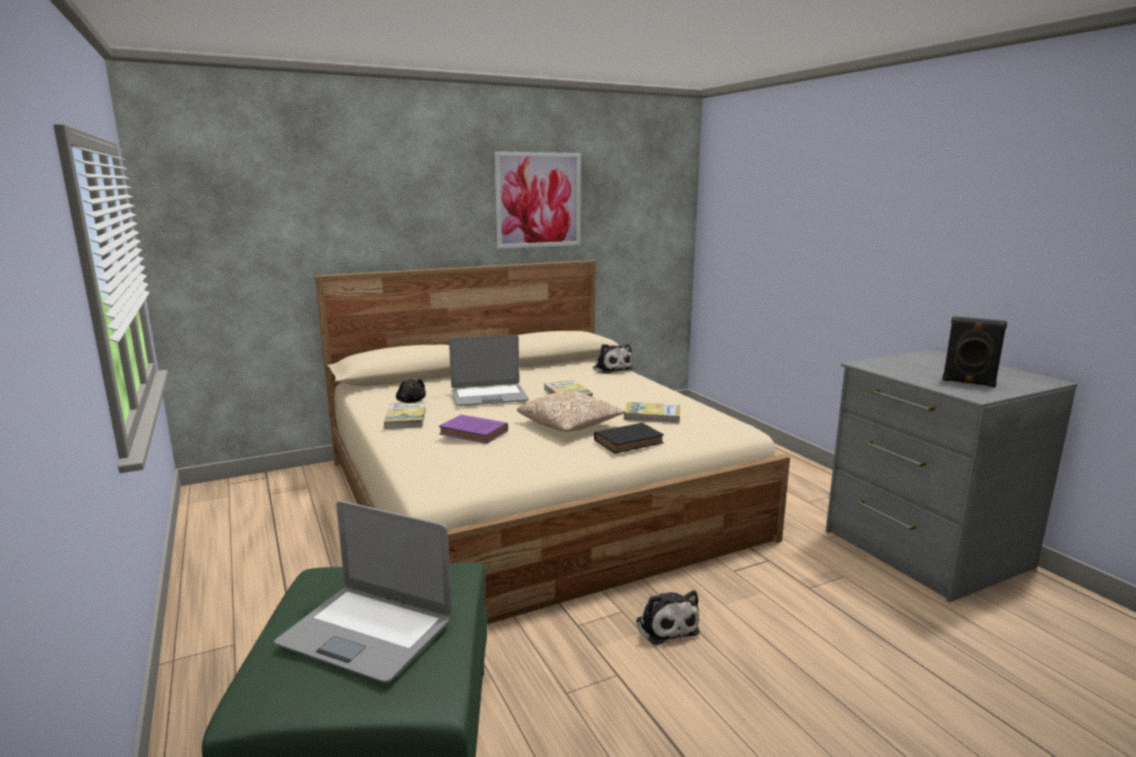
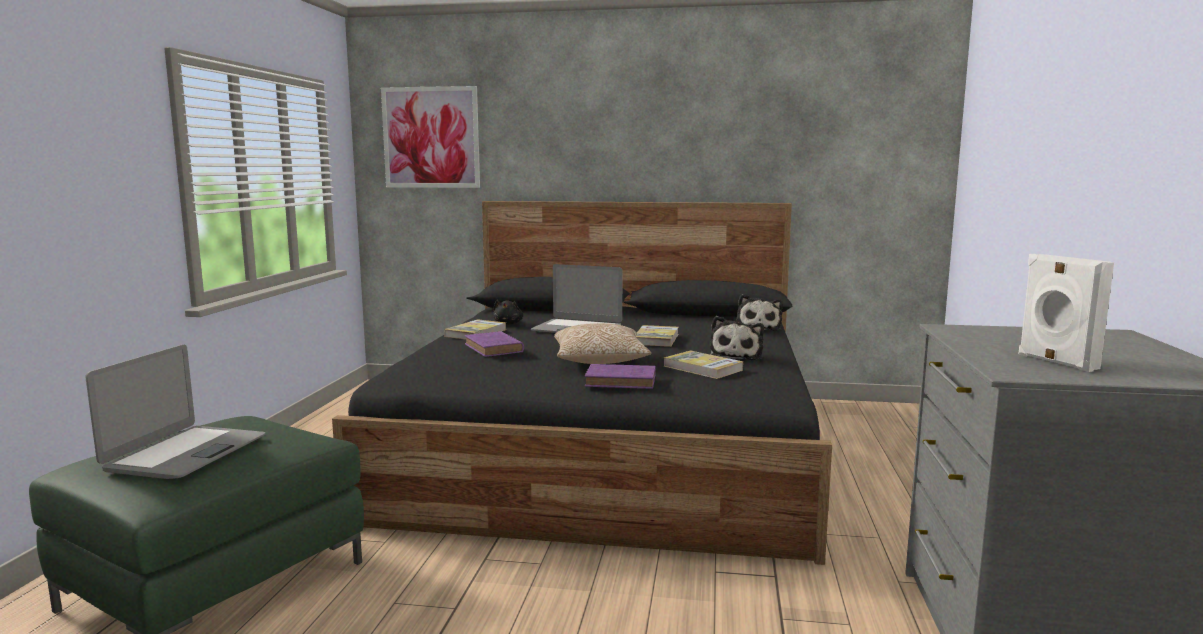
camera: 35 degrees right, 5 degrees down
laptop [274,501,452,683] -> laptop turned 135 degrees counterclockwise [85,345,265,479]
beige bed [315,260,790,624] -> black bed [332,201,832,565]
picture [494,151,581,249] -> picture moved to [381,86,480,188]
black book [594,423,664,454] -> purple book [585,364,656,389]
plush toy [636,590,700,645] -> plush toy moved to [710,316,764,360]
black speaker [942,316,1007,387] -> white speaker [1018,254,1114,372]

